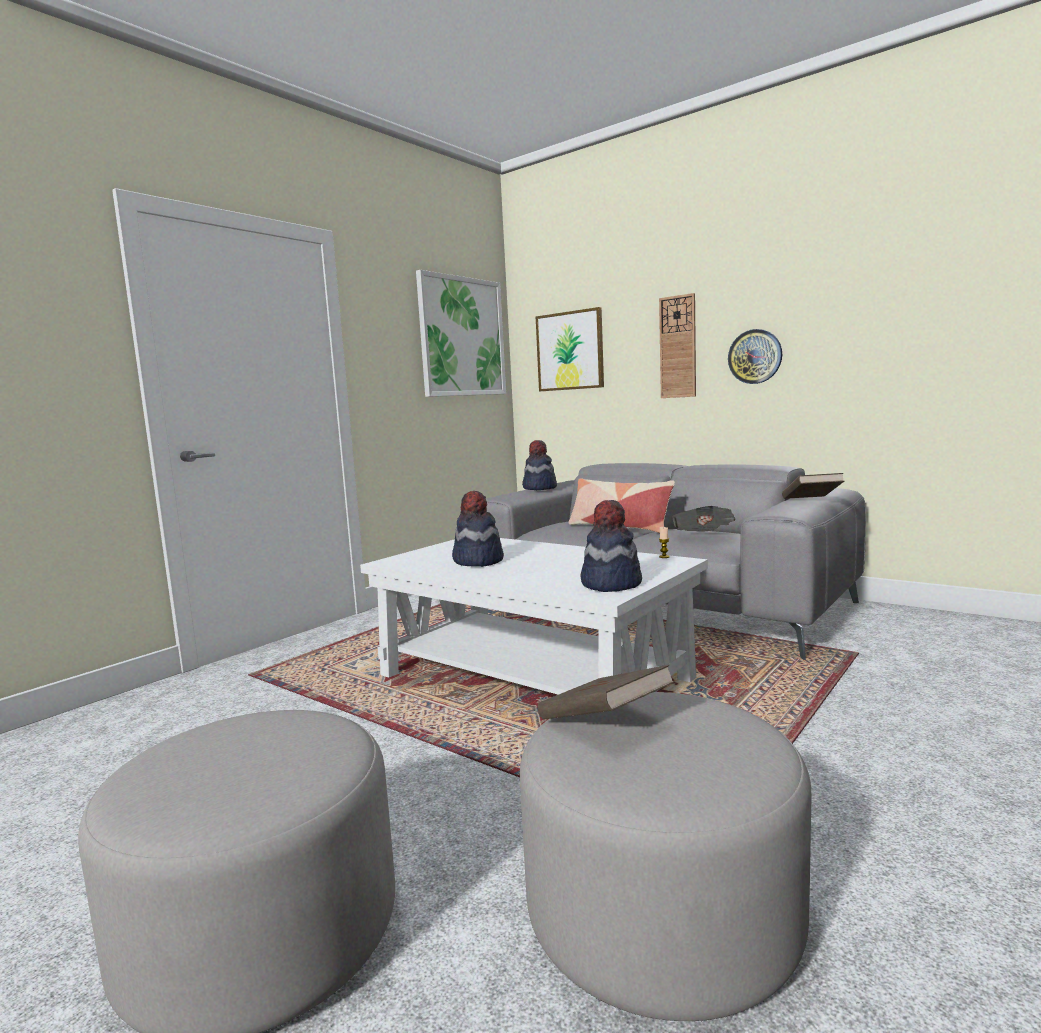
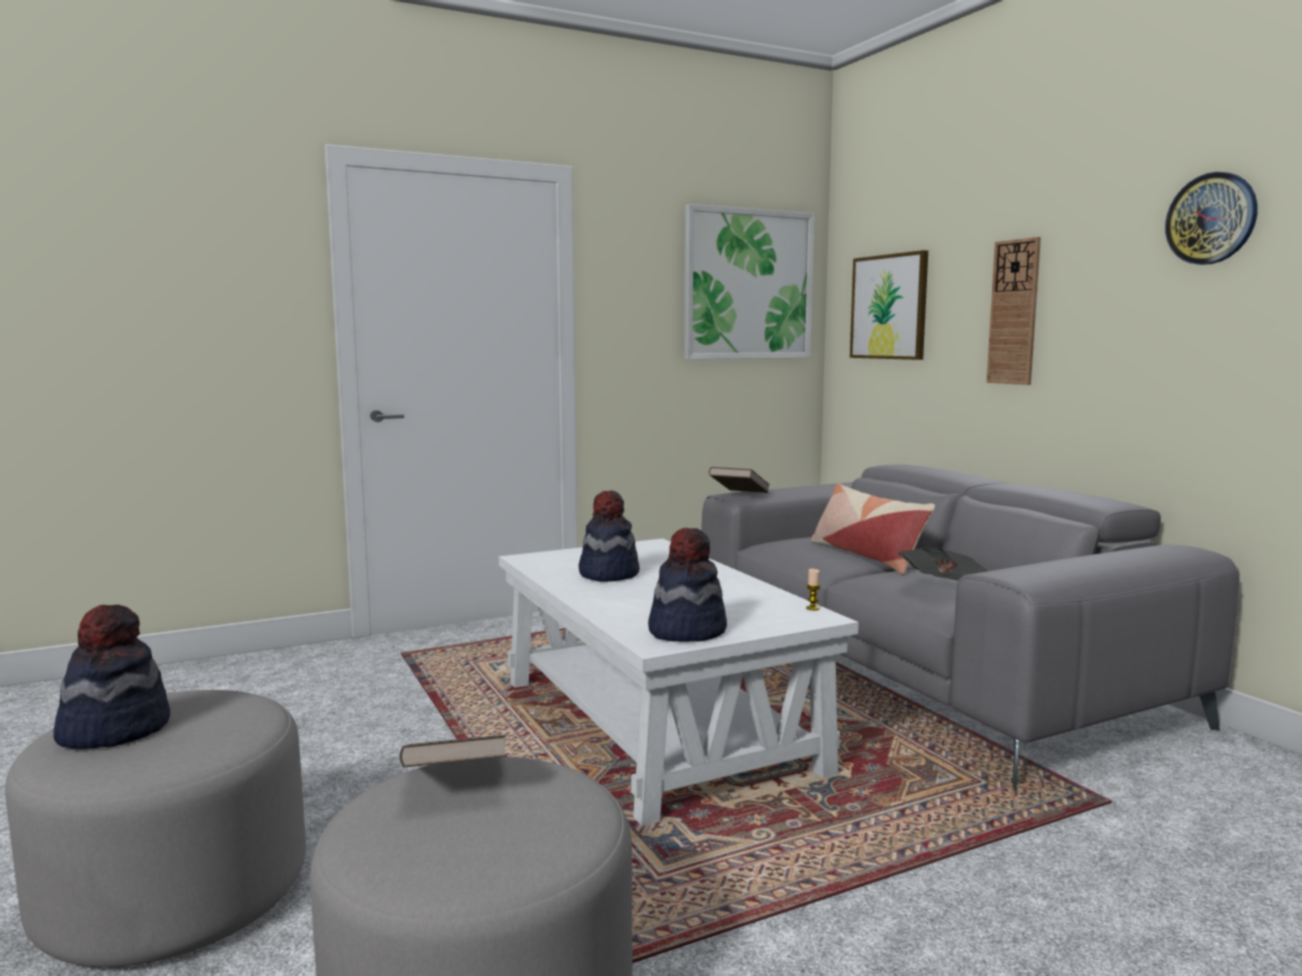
camera: 25 degrees right, 0 degrees up
hat [522,440,557,490] -> hat moved to [53,605,170,749]
wall clock [728,329,782,384] -> wall clock moved to [1165,172,1257,265]
brown book [782,473,844,499] -> brown book moved to [709,467,770,493]

